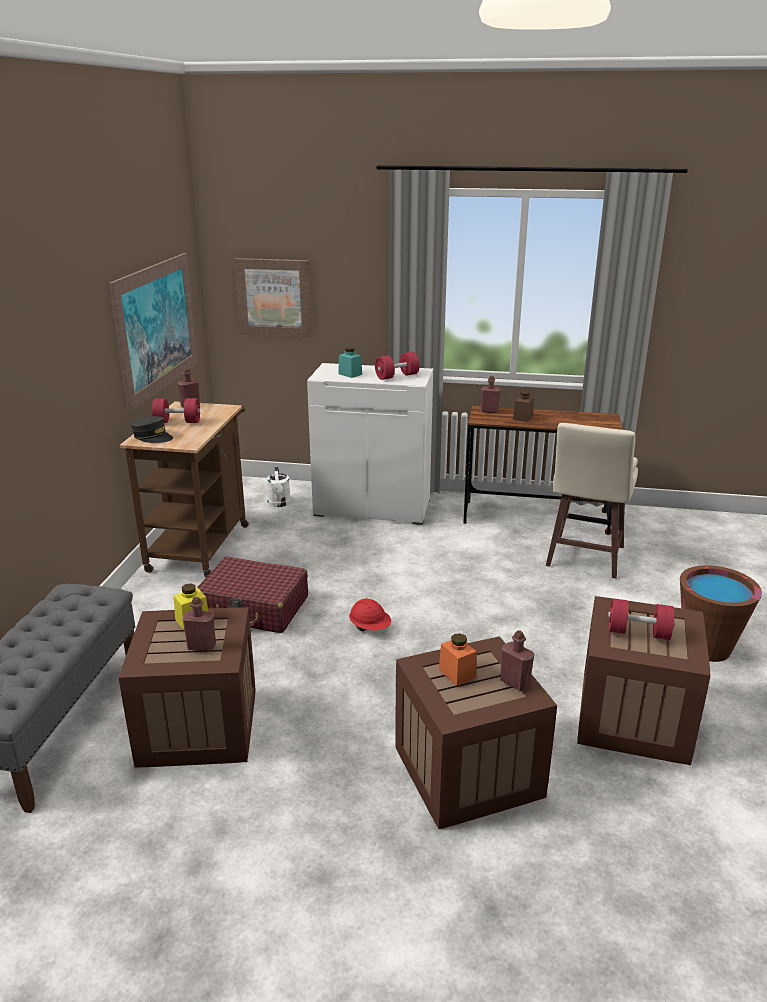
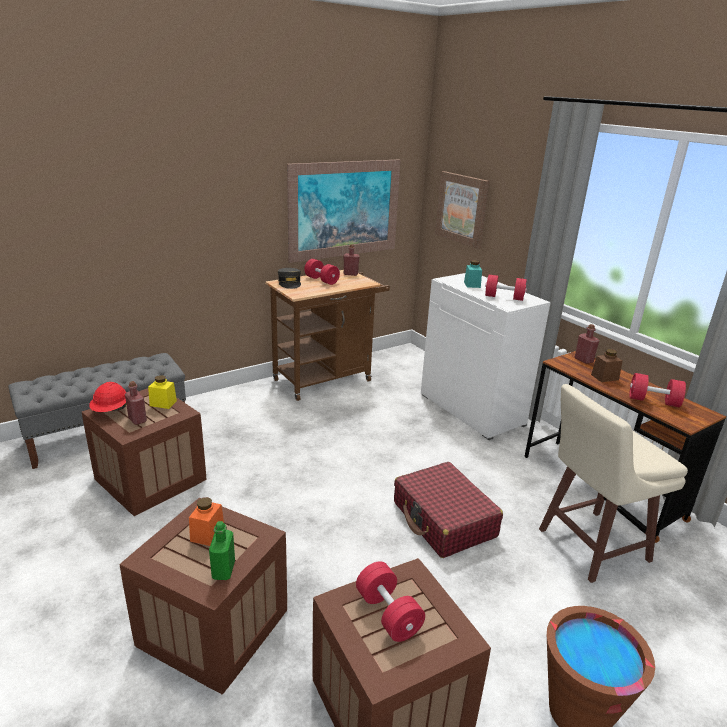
camera: 45 degrees right, 0 degrees up
red suitcase [197,557,308,633] -> red suitcase moved to [394,462,503,558]
white watering can [266,467,291,507] -> none
red hard hat [349,598,391,631] -> red hard hat moved to [89,382,126,412]
red bottle [500,631,534,691] -> green bottle [209,521,235,580]
none -> red dumbbell [629,373,686,407]

